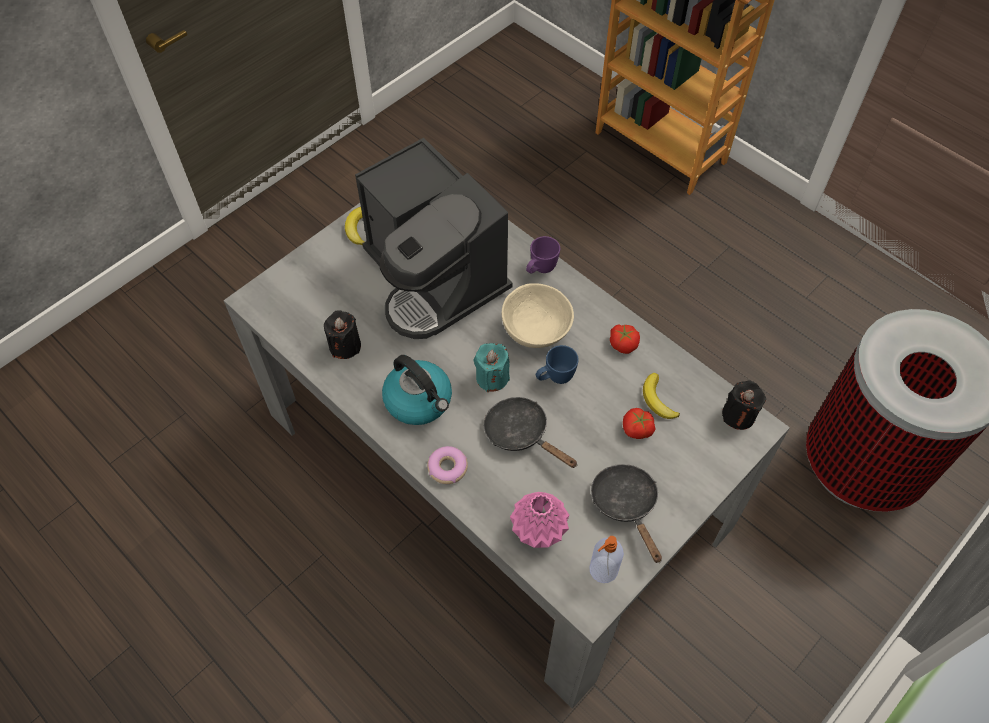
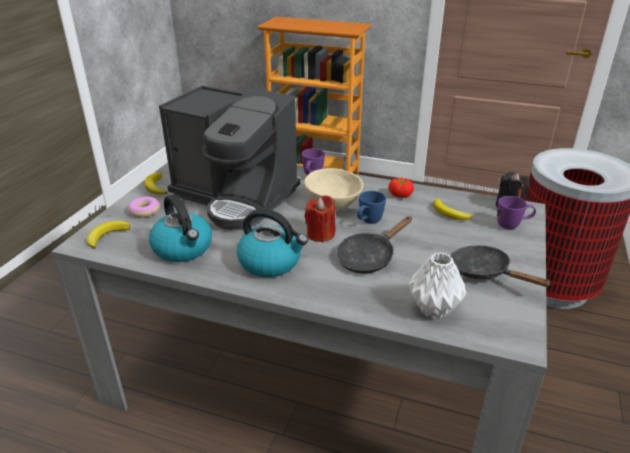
camera: 25 degrees left, 25 degrees down
black candle [324,311,361,359] -> kettle [149,194,212,262]
donut [427,446,468,484] -> donut moved to [128,197,160,218]
turquoise candle [473,343,510,392] -> red candle [305,195,336,242]
black frying pan [484,397,578,468] -> black frying pan turned 60 degrees counterclockwise [336,216,412,273]
pink vase [510,492,570,548] -> white vase [409,252,466,318]
soap dispenser [589,536,624,583] -> none
tomato [623,408,655,439] -> none
none -> banana [87,221,130,249]
none -> purple mug [497,196,536,229]

